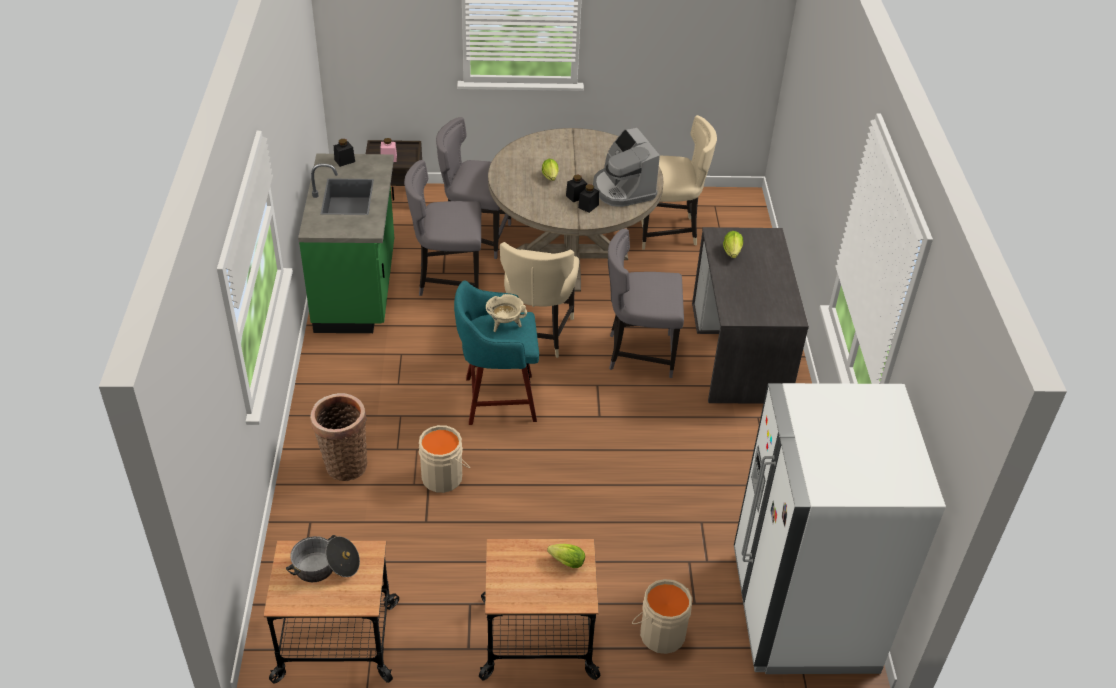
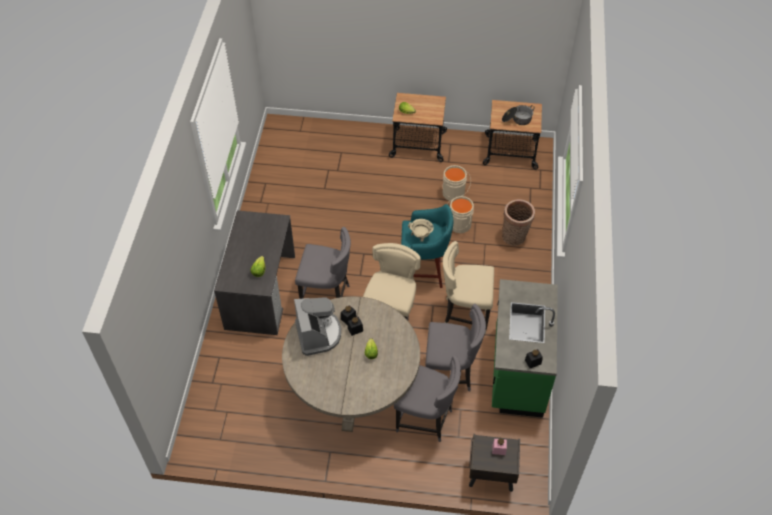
camera: 170 degrees left, 10 degrees up
beige bucket [632,579,692,654] -> beige bucket moved to [442,165,471,201]
beige chair [641,115,717,249] -> beige chair moved to [443,241,494,334]
white fridge [734,383,946,674] -> none

